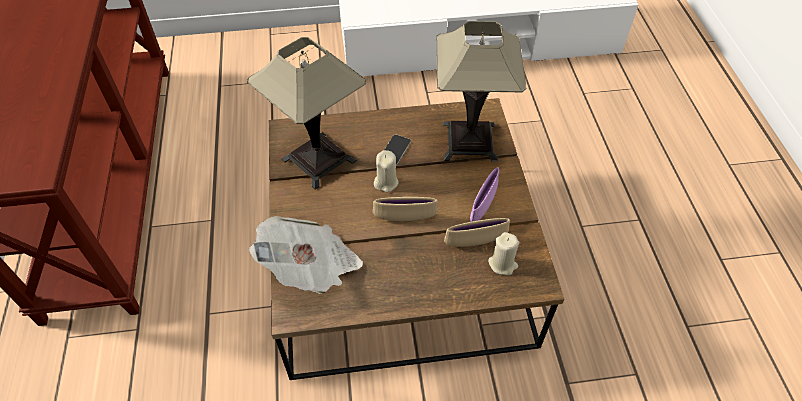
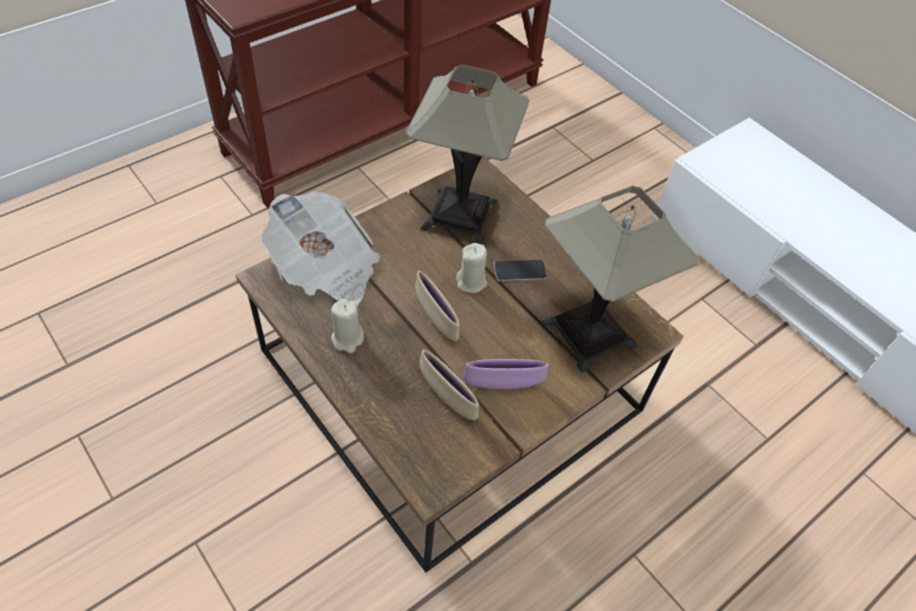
camera: 55 degrees right, 0 degrees up
beige candle [488,232,519,276] -> beige candle moved to [331,299,364,353]

